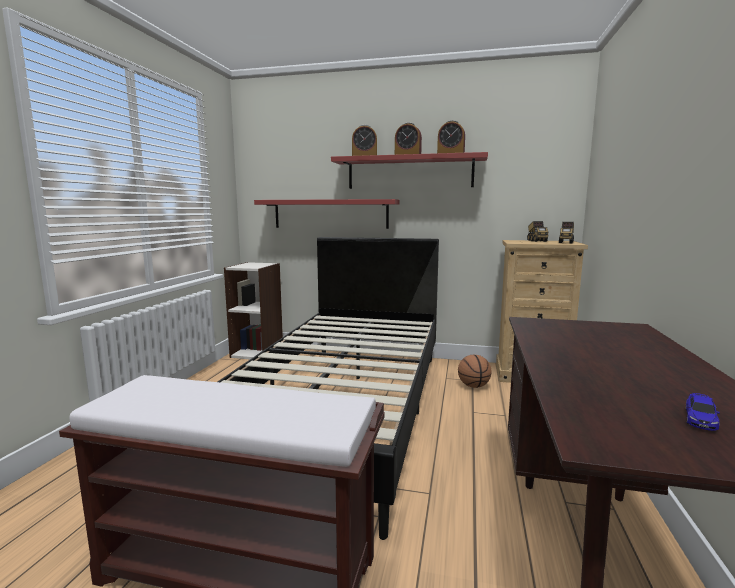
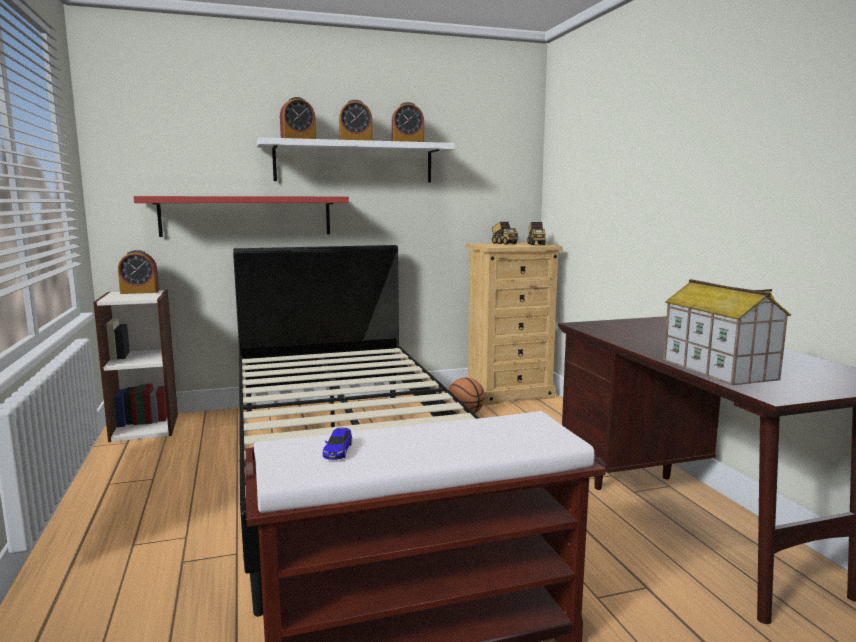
camera: 30 degrees left, 0 degrees up
red shelf [331,152,488,189] -> white shelf [257,137,455,183]
toy car [686,393,720,431] -> toy car moved to [323,428,352,460]
none -> alarm clock [118,250,159,294]
none -> toy house [663,279,791,386]

